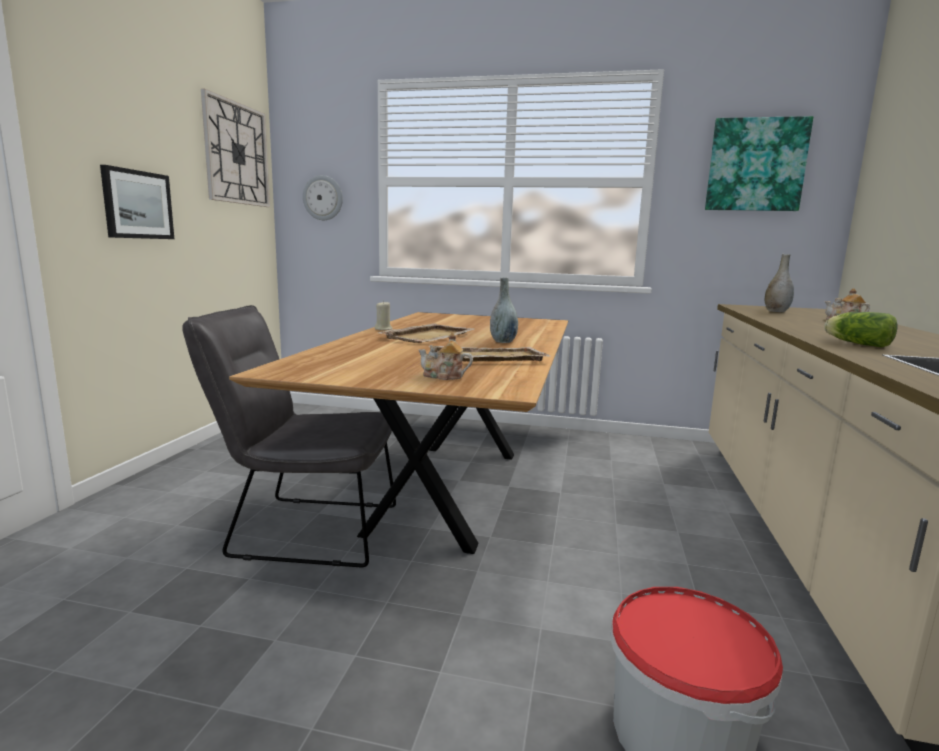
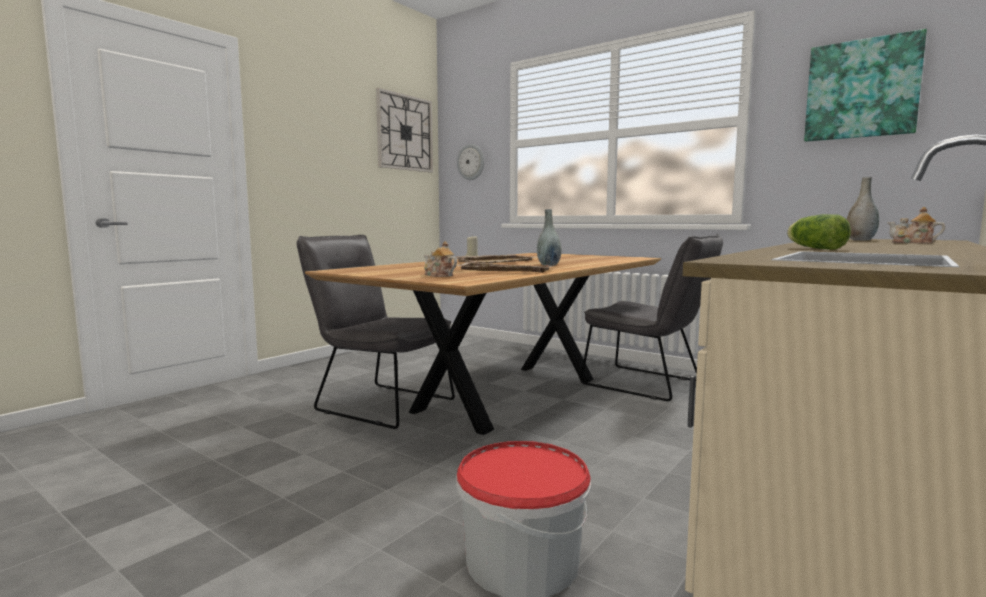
camera: 25 degrees right, 5 degrees down
picture [100,165,174,239] -> none
none -> grey chair [580,234,723,401]

